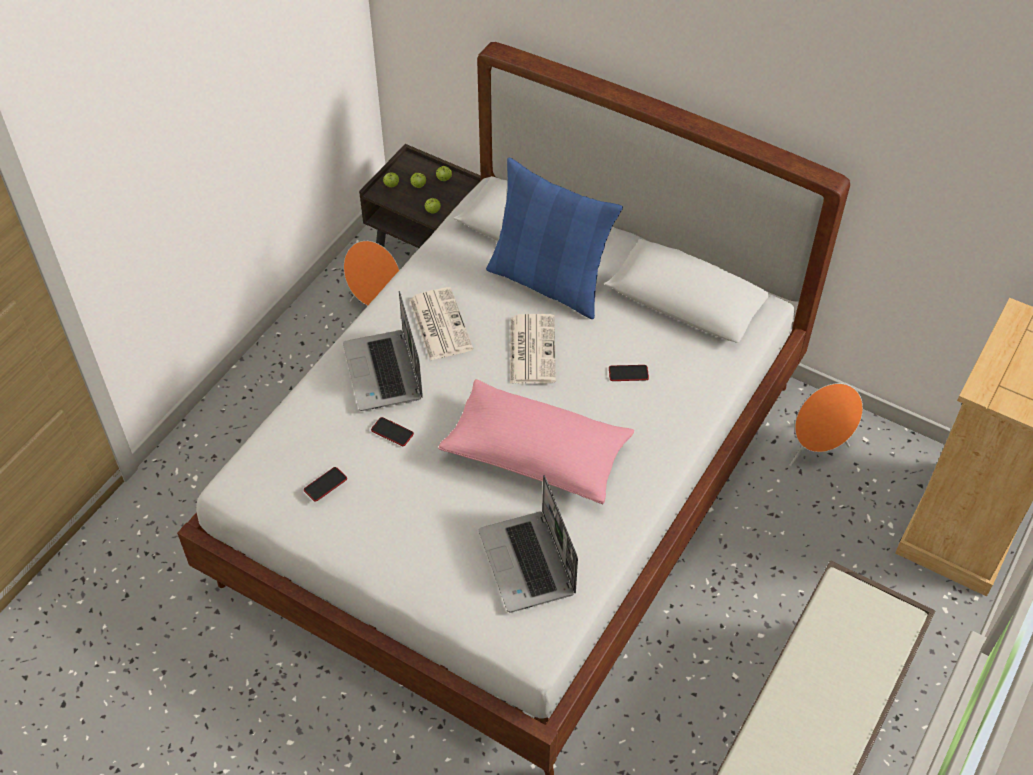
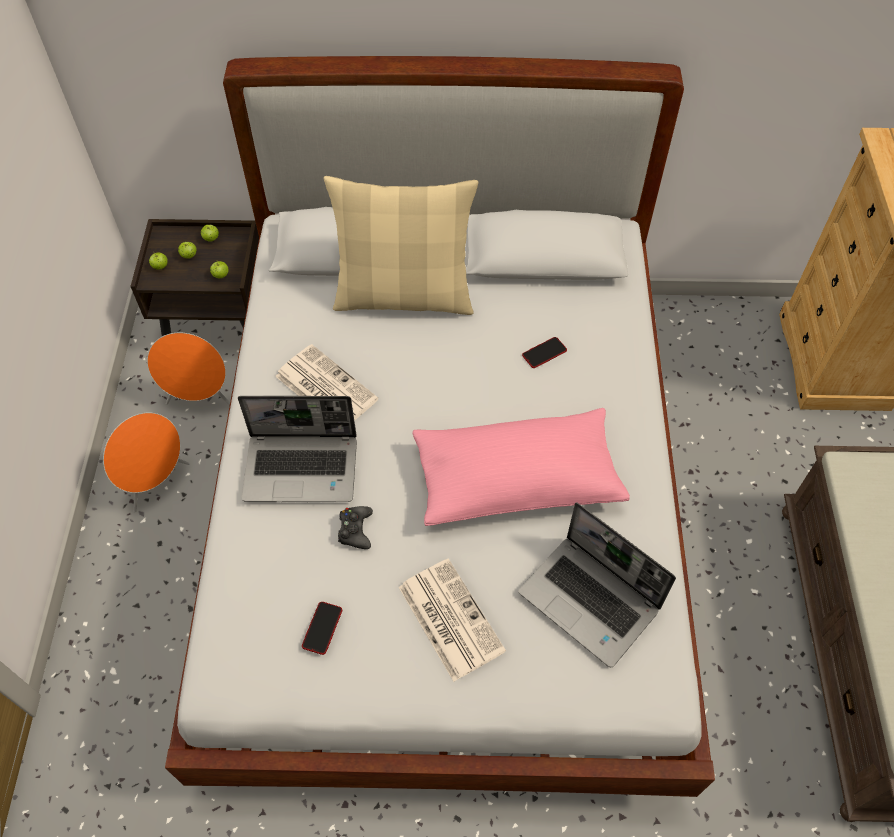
camera: 30 degrees left, 5 degrees up
laptop [343,291,423,411] -> laptop turned 45 degrees counterclockwise [238,396,357,502]
phone [371,417,414,446] -> black game controller [338,506,373,549]
blue pillow [486,158,623,319] -> beige pillow [324,176,478,315]
newspaper [510,314,556,383] -> newspaper moved to [399,558,506,682]
orange speaker [790,383,863,466] -> orange speaker moved to [103,413,189,512]

